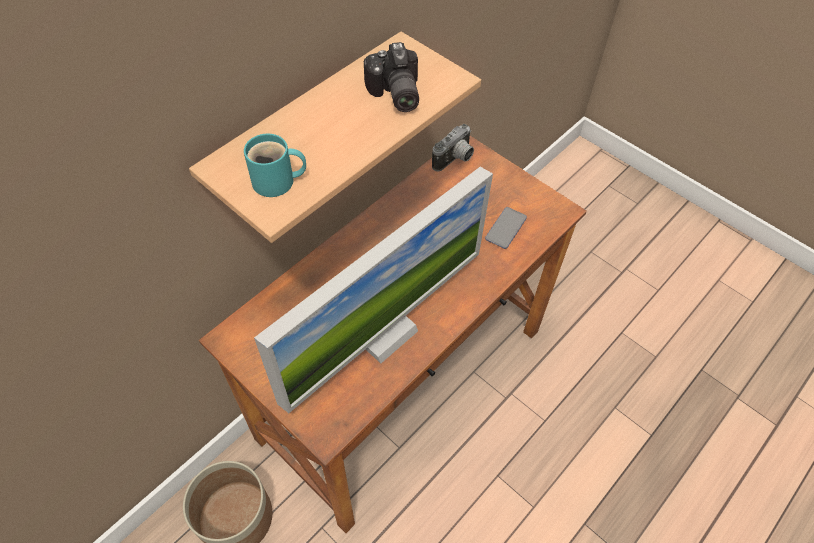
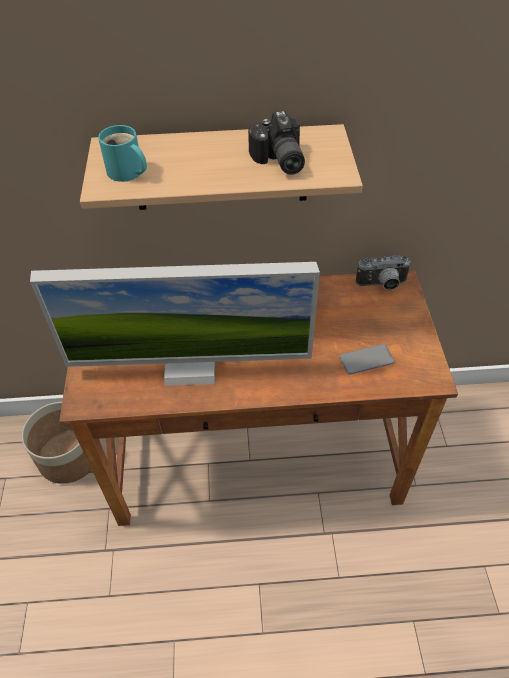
camera: 45 degrees right, 5 degrees down
camera [364,42,419,112] -> camera turned 45 degrees counterclockwise [248,111,305,175]

